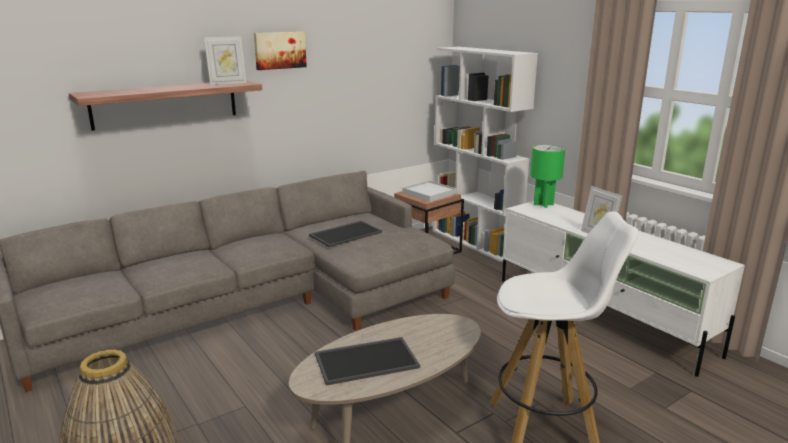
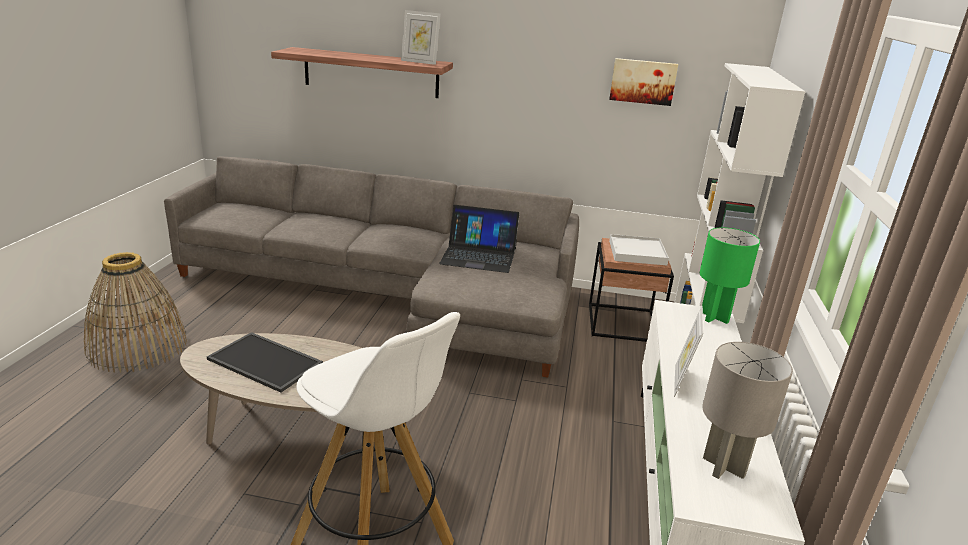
camera: 45 degrees right, 5 degrees up
picture [254,32,307,70] -> picture moved to [609,58,678,106]
tray [309,221,382,247] -> laptop [439,205,519,273]
none -> grey table lamp [702,342,793,479]

